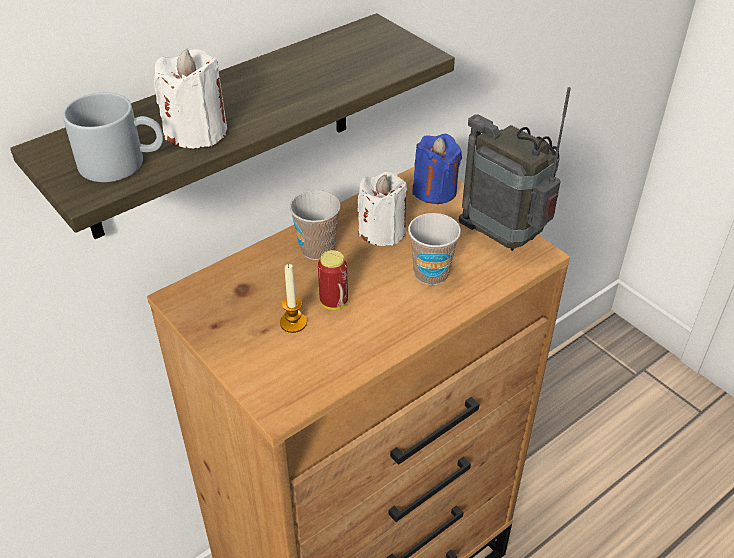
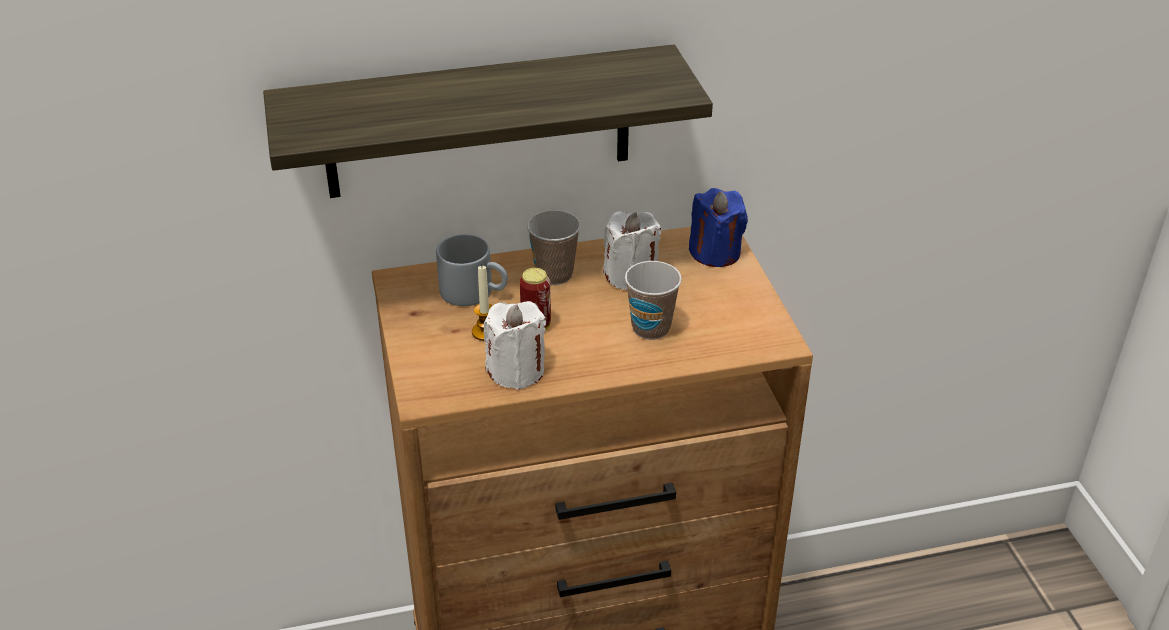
camera: 25 degrees right, 5 degrees down
grey mug [63,92,163,182] -> grey mug moved to [436,234,508,306]
white candle [154,48,227,148] -> white candle moved to [484,301,546,390]
radio [459,87,571,251] -> none

